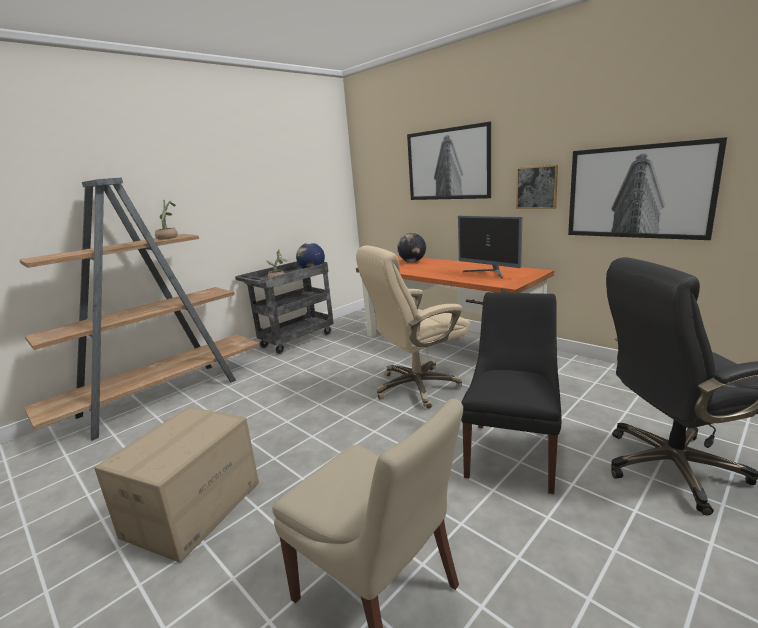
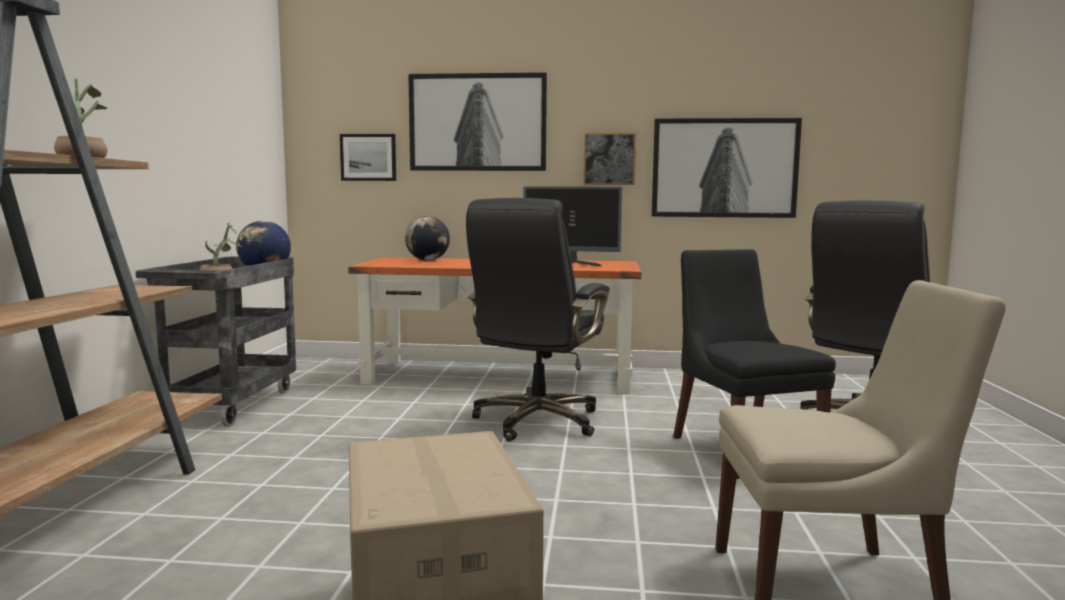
camera: 40 degrees left, 10 degrees down
beige office chair [356,245,470,409] -> black office chair [466,198,610,441]
none -> picture [340,134,396,181]

